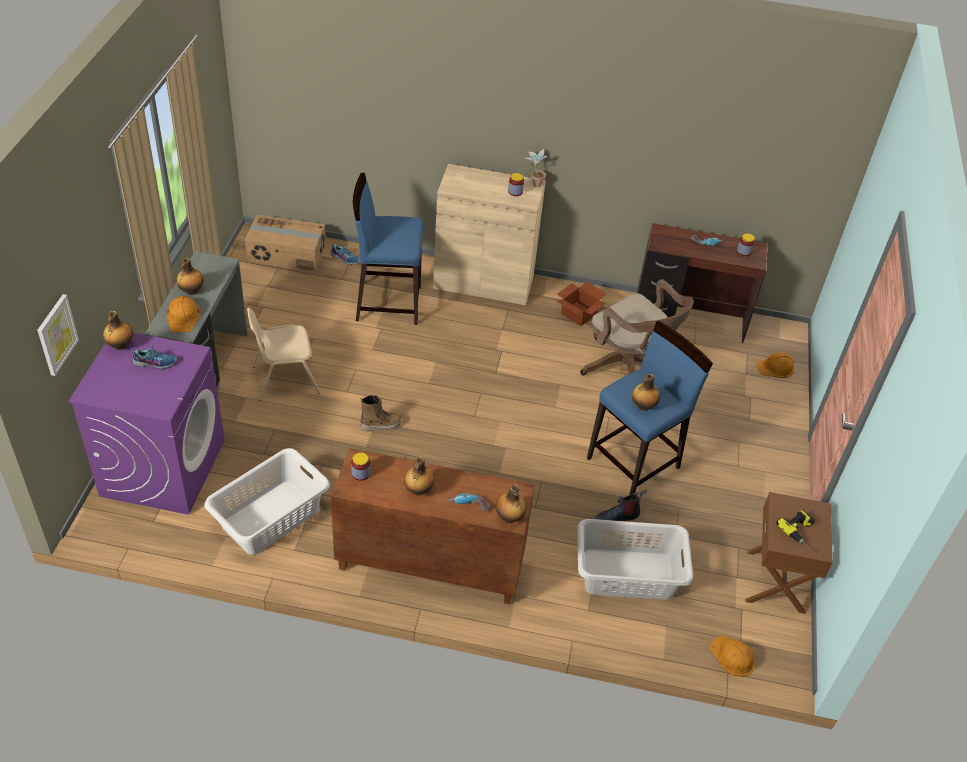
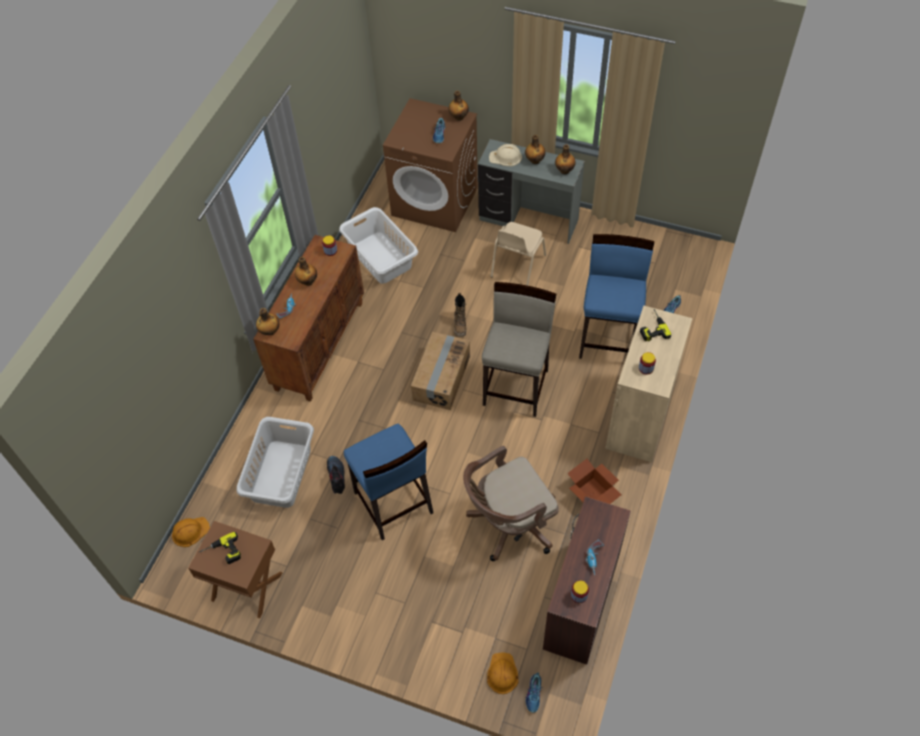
camera: 105 degrees right, 10 degrees up
picture [37,294,79,376] -> none
purple washing machine [68,333,225,515] -> brown washing machine [383,98,478,232]
orange hard hat [167,296,201,333] -> beige hard hat [489,144,522,166]
cardboard box [245,215,326,272] -> cardboard box moved to [411,332,470,410]
beige chair [247,307,320,401] -> beige chair turned 150 degrees counterclockwise [491,222,546,286]
potted plant [525,149,547,187] -> none
bottle [632,374,660,411] -> bottle moved to [555,144,576,174]
none -> beige stool [482,282,556,417]
none -> shoe [525,673,542,713]
none -> power drill [640,309,671,341]

